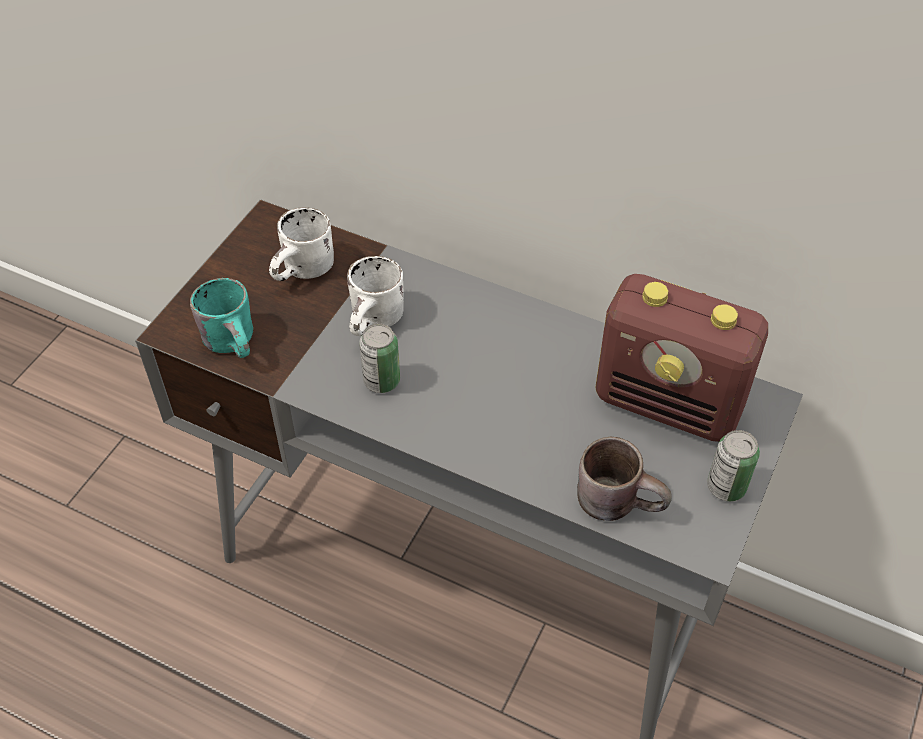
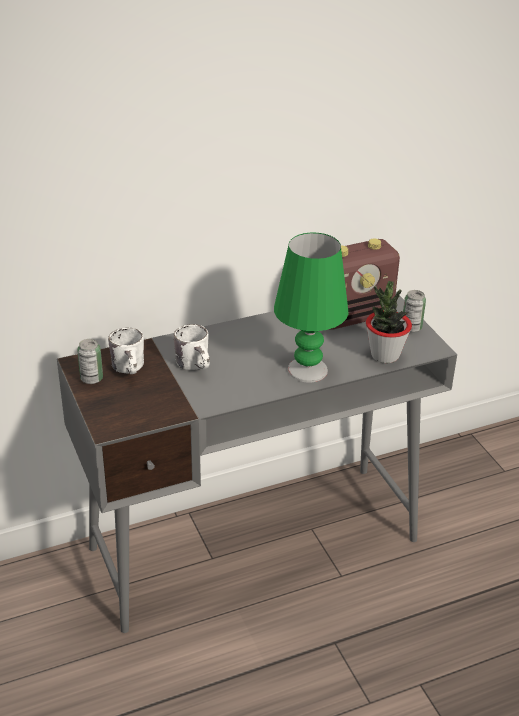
camera: 50 degrees left, 15 degrees down
turquoise mug [190,278,253,358] -> none
can [359,324,400,393] -> can moved to [77,339,103,384]
brown mug [577,437,672,521] -> potted plant [366,281,412,363]
none -> green table lamp [274,233,348,382]

